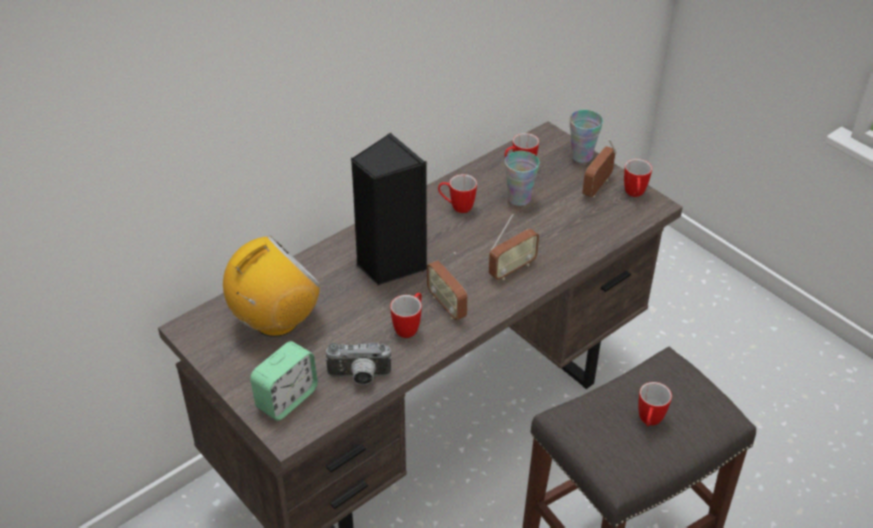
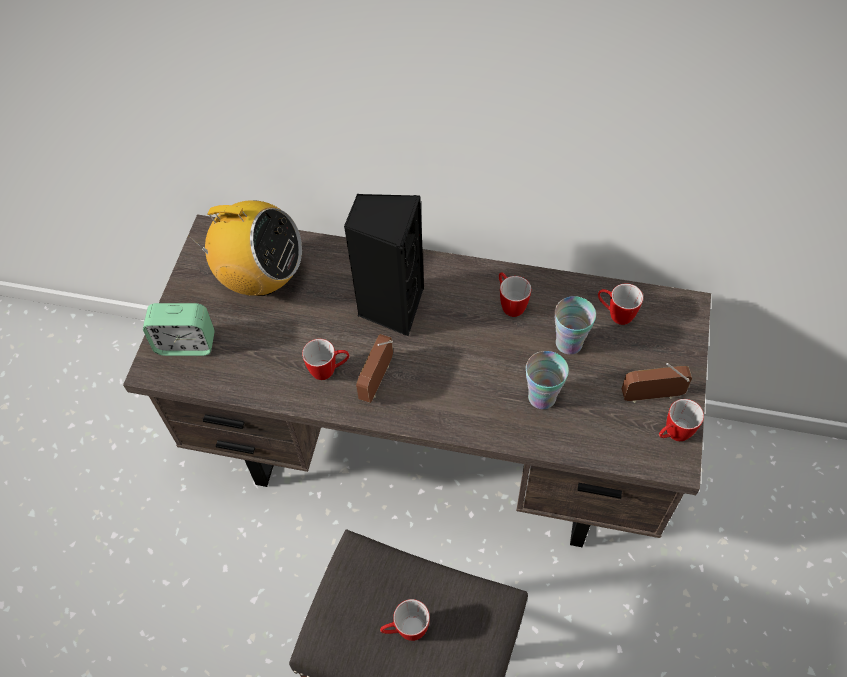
camera: 55 degrees right, 15 degrees up
camera [325,343,392,385] -> none
radio [489,214,539,280] -> none
cup [570,110,603,163] -> cup moved to [526,351,569,409]

